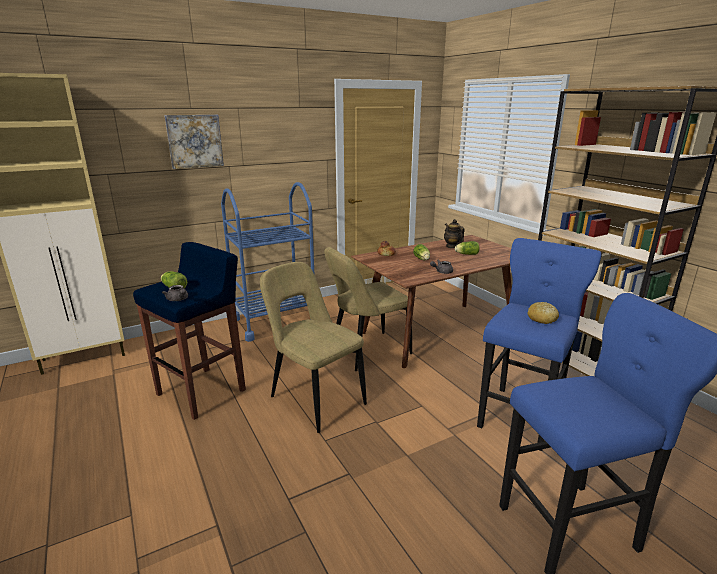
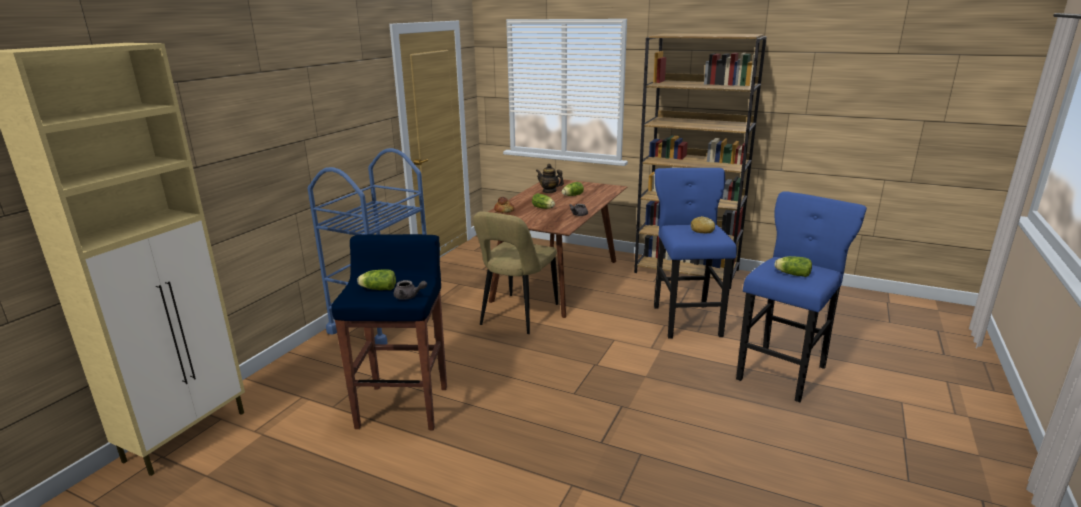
camera: 35 degrees left, 0 degrees up
picture [164,115,224,169] -> none
beige chair [260,262,367,433] -> none
none -> lettuce [774,256,812,277]

